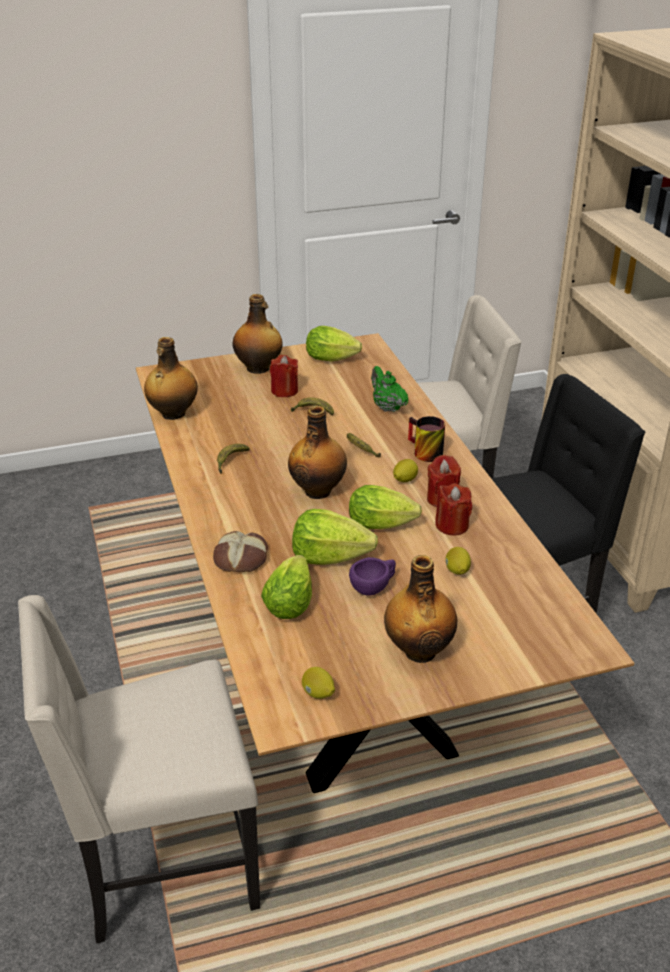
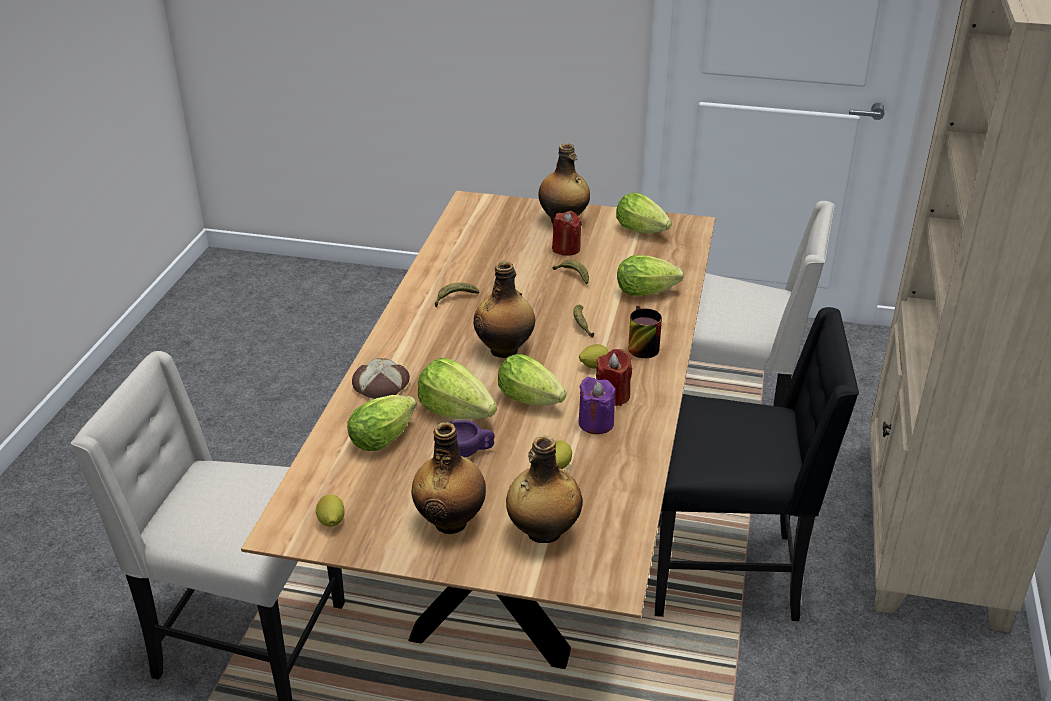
camera: 30 degrees right, 0 degrees up
bottle [144,337,198,420] -> bottle moved to [506,436,583,543]
green teapot [371,366,409,412] -> lettuce [617,255,684,296]
red candle [435,483,472,535] -> purple candle [579,377,616,434]

